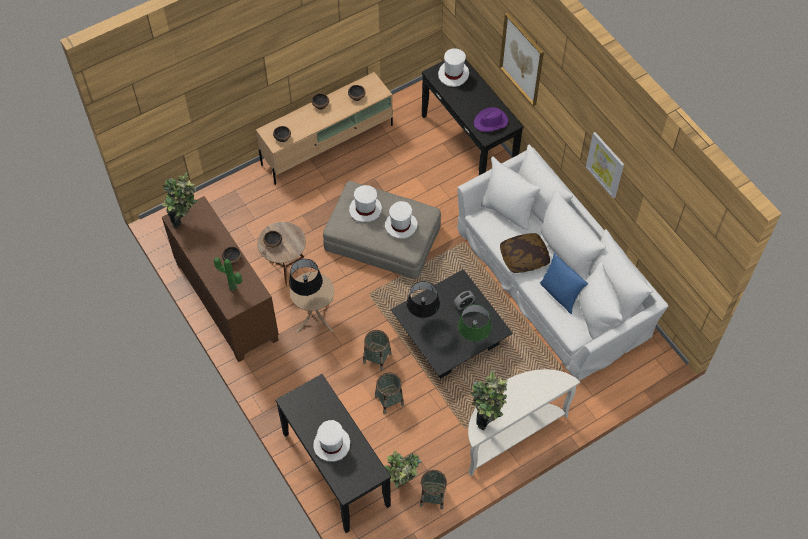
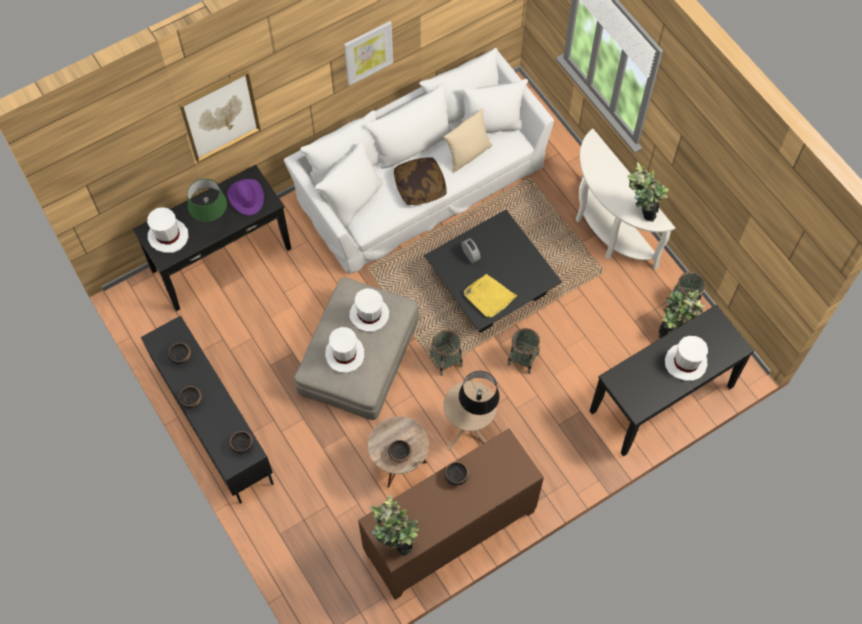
camera: 90 degrees left, 5 degrees up
potted plant [214,257,242,291] -> none
beige tv stand [256,72,393,185] -> black tv stand [141,315,274,504]
basket [375,372,404,414] -> basket moved to [430,330,463,376]
black table lamp [407,281,440,318] -> yellow tray [463,274,517,317]
green table lamp [458,304,491,341] -> green table lamp moved to [187,178,227,222]
blue pillow [540,253,588,314] -> beige pillow [444,108,492,173]

